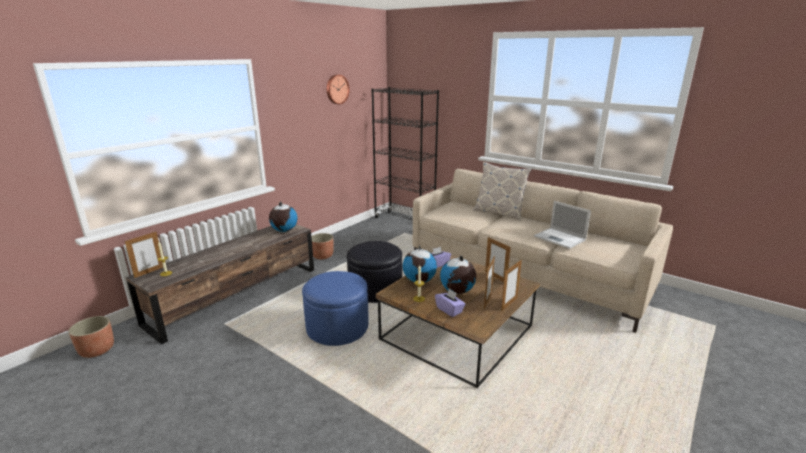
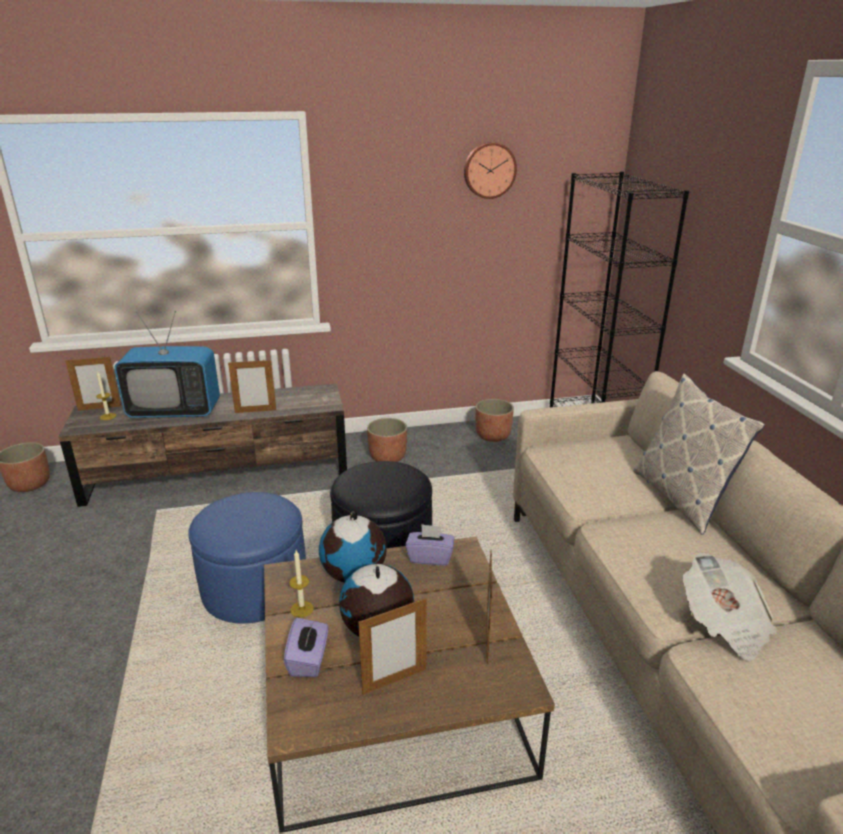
camera: 40 degrees right, 5 degrees up
globe [269,202,297,232] -> none
picture frame [501,260,522,311] -> picture frame moved to [228,359,276,413]
laptop [534,201,591,249] -> newspaper [682,552,778,662]
none -> television [114,311,220,418]
none -> planter [476,399,514,442]

